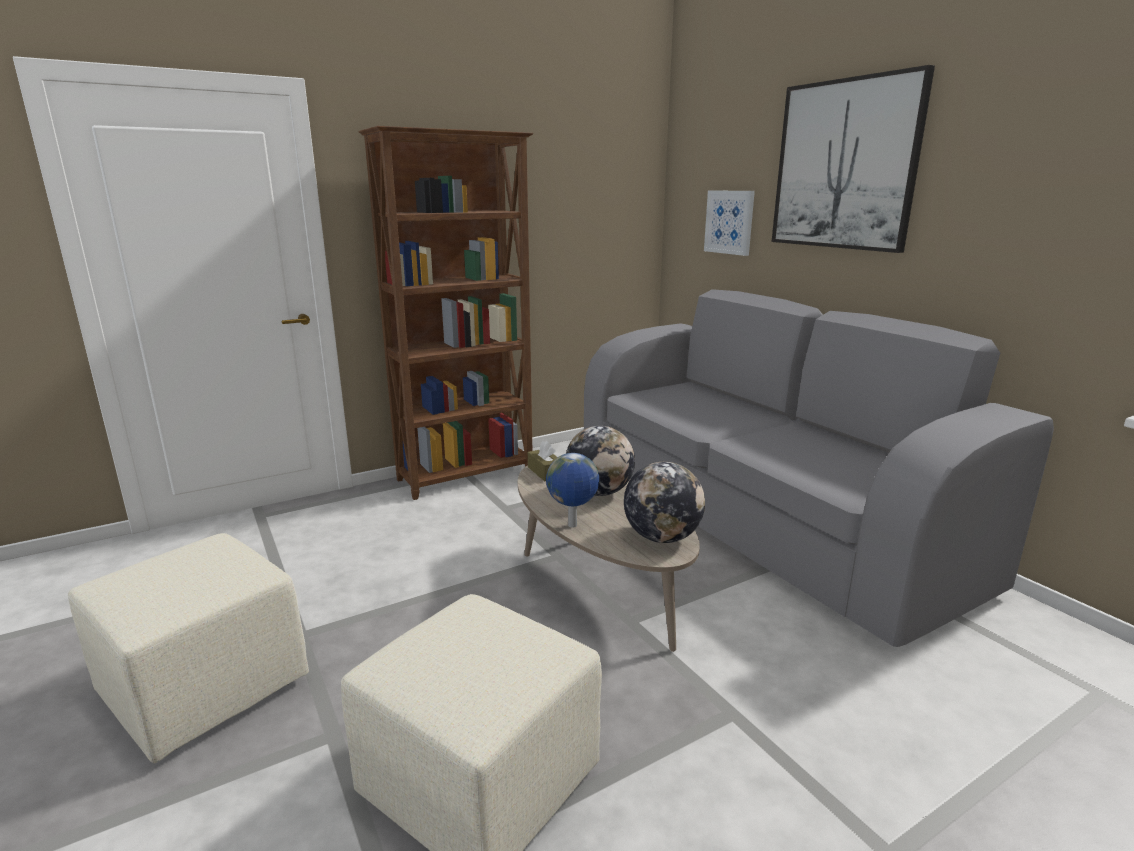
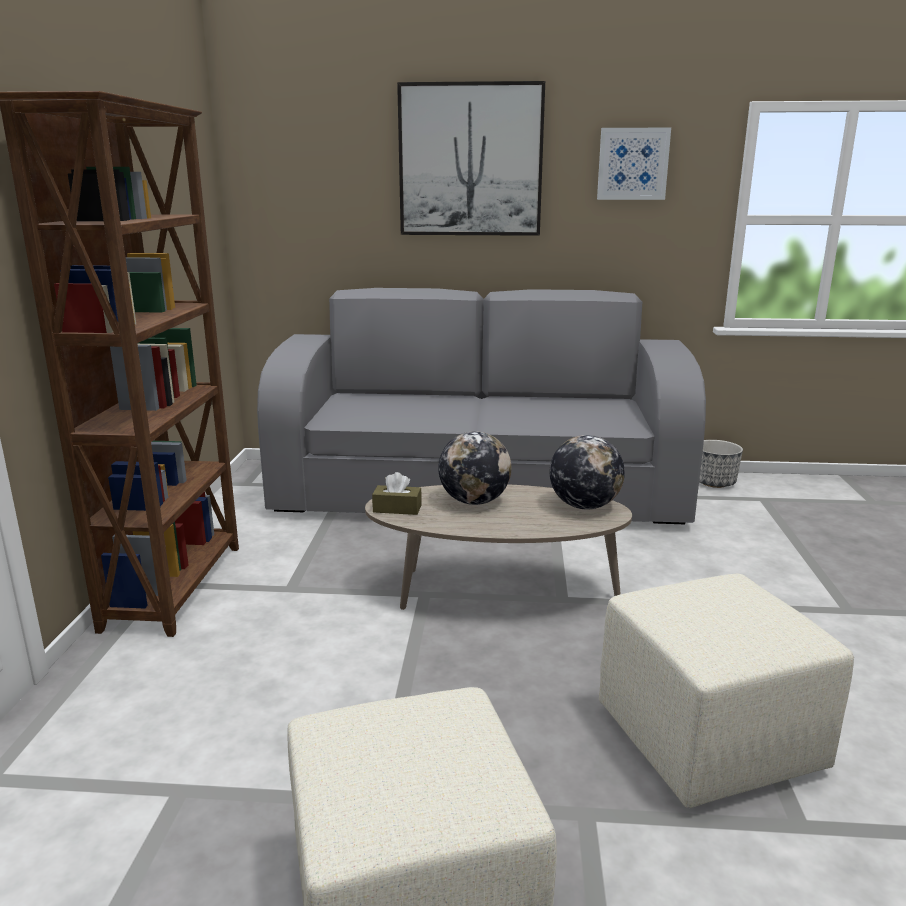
camera: 55 degrees left, 0 degrees up
globe [546,453,599,528] -> none
picture [704,191,755,256] -> picture moved to [597,128,671,200]
none -> planter [699,440,743,488]

